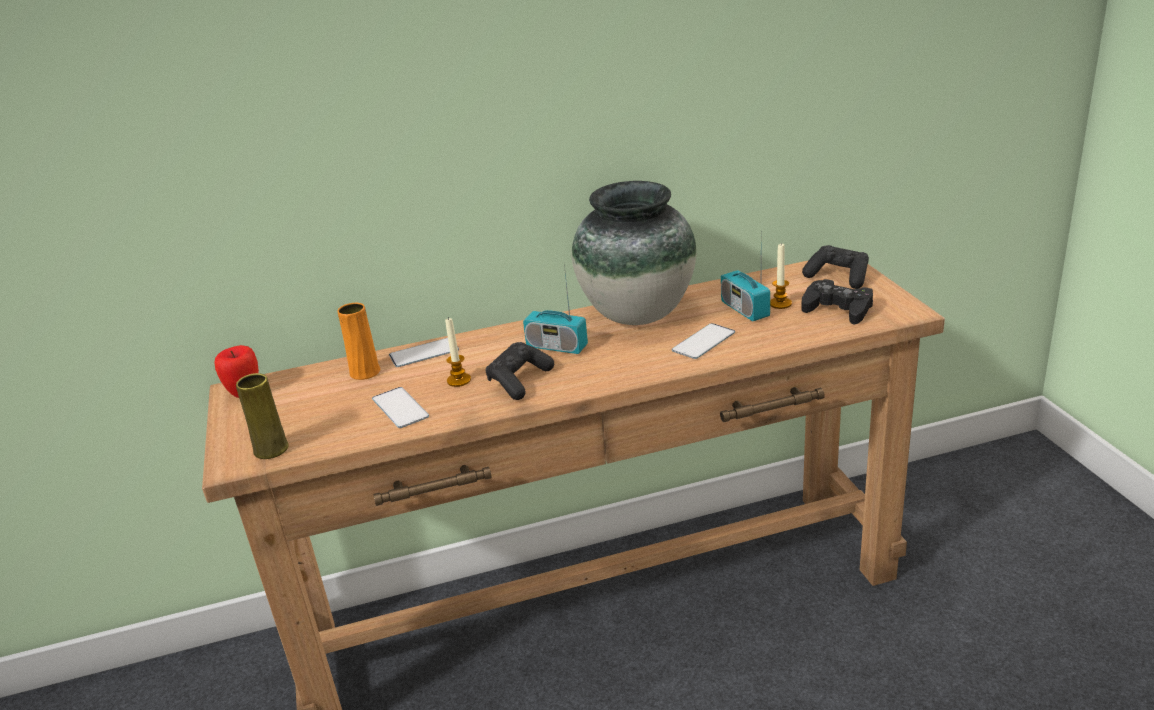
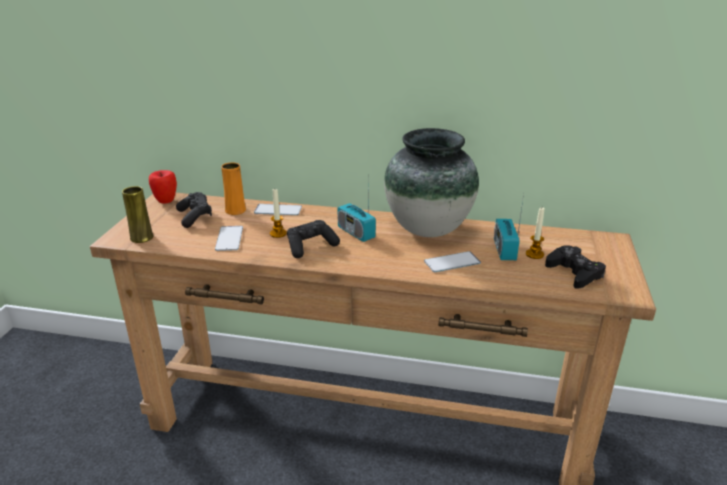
camera: 25 degrees right, 0 degrees up
black game controller [802,245,869,289] -> black game controller moved to [176,192,212,228]

